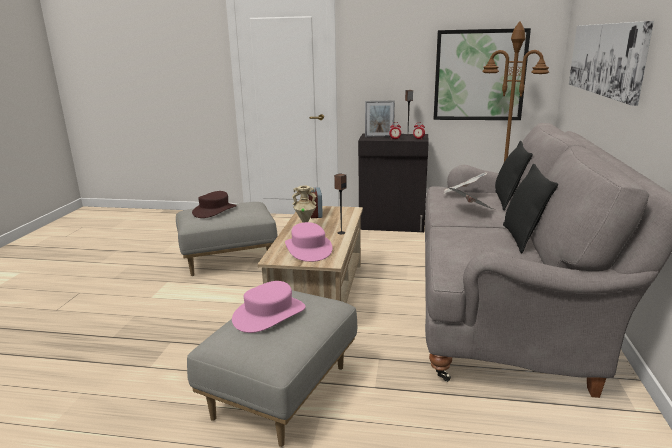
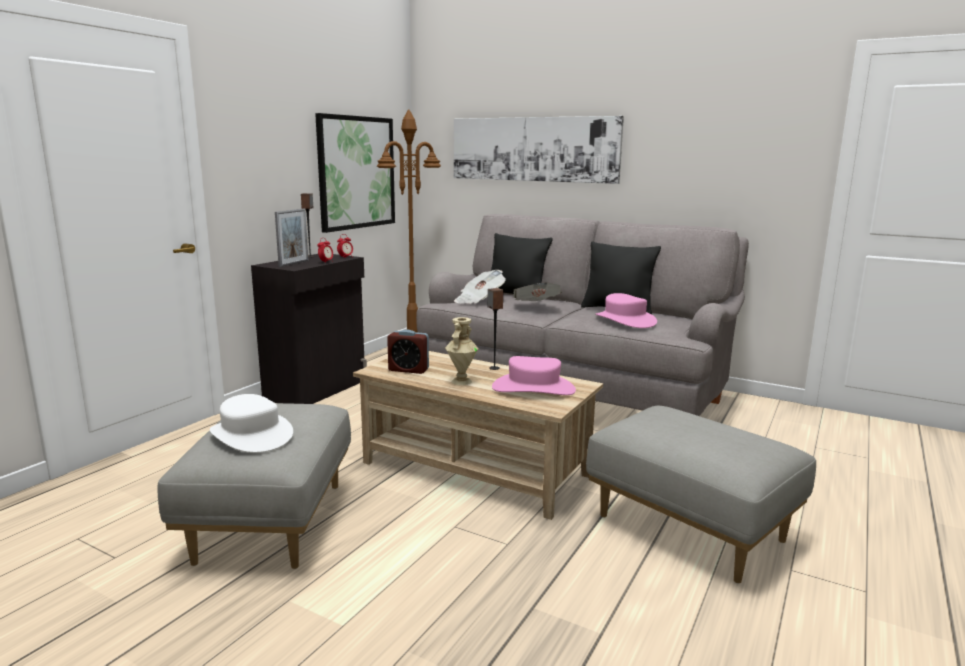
camera: 70 degrees left, 5 degrees down
brown hat [192,191,237,218] -> white hat [210,394,293,453]
pink hat [232,281,305,333] -> pink hat moved to [595,293,657,328]

